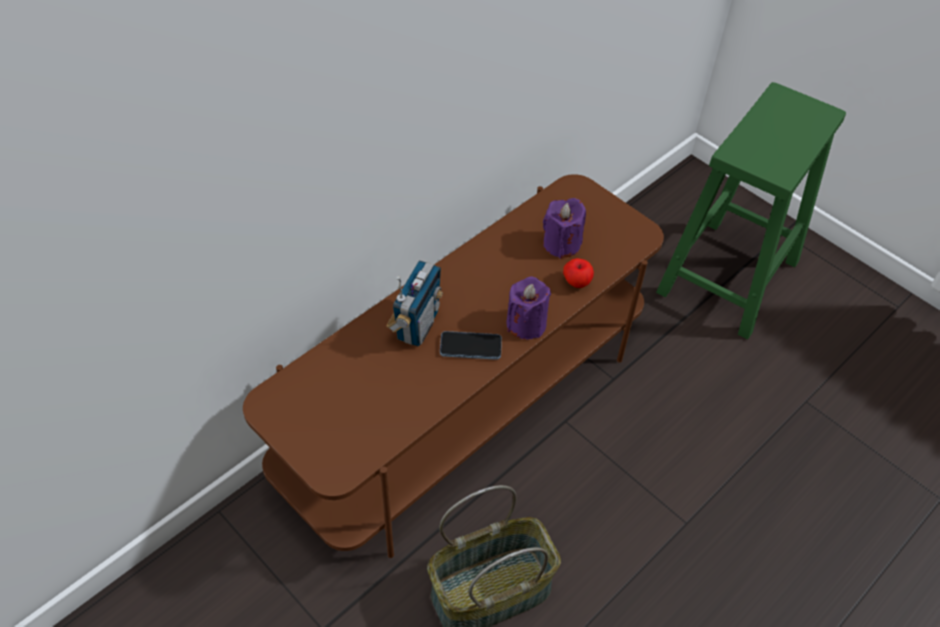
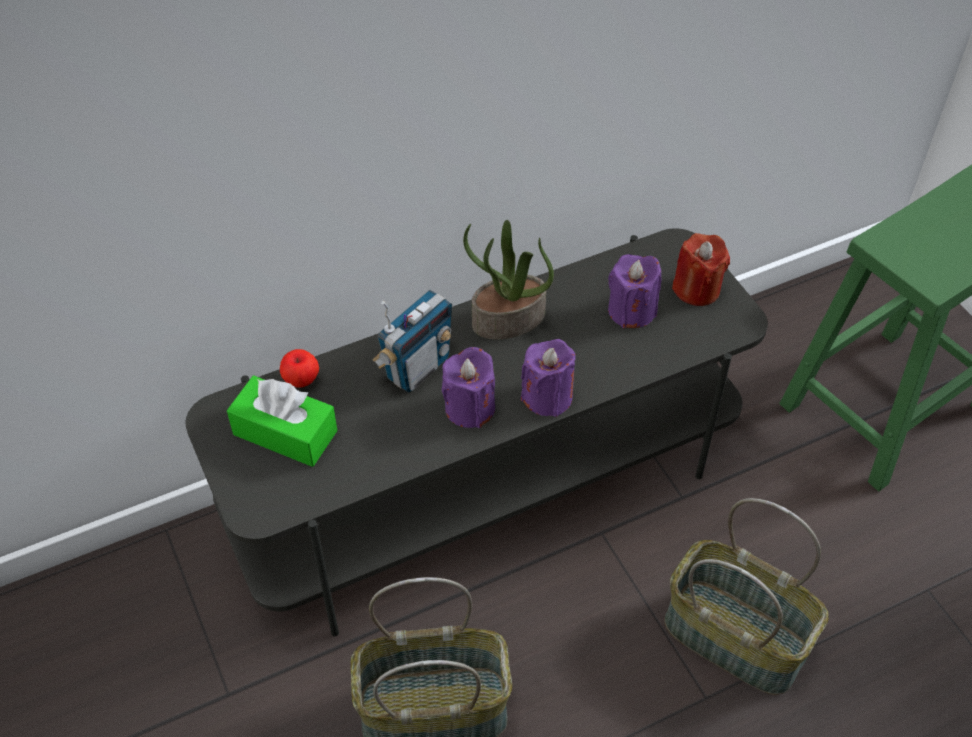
camera: 20 degrees right, 0 degrees up
brown tv stand [243,174,664,558] -> grey tv stand [186,228,768,636]
phone [440,331,502,360] -> purple candle [442,347,495,428]
apple [563,258,594,288] -> apple moved to [280,349,319,388]
none -> green tissue box [227,376,337,467]
none -> potted plant [463,220,554,339]
none -> basket [665,498,829,695]
none -> red candle [672,233,730,306]

